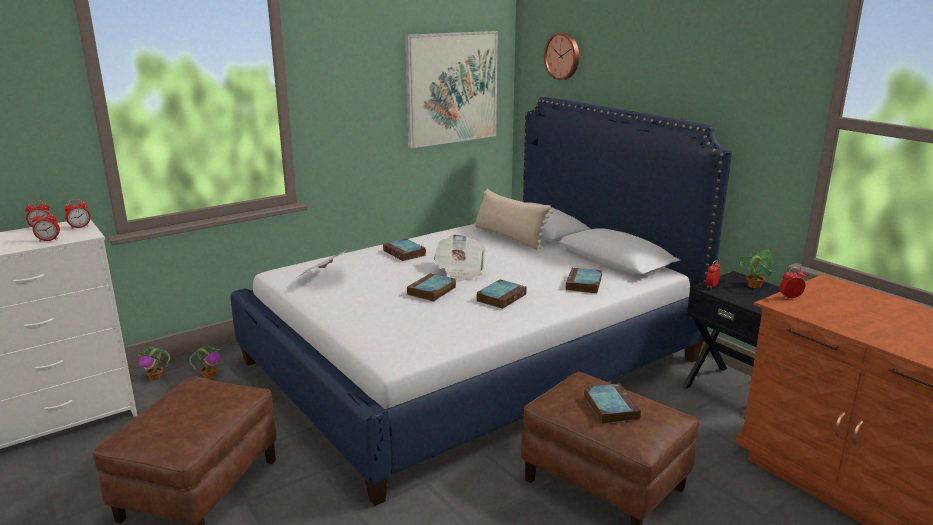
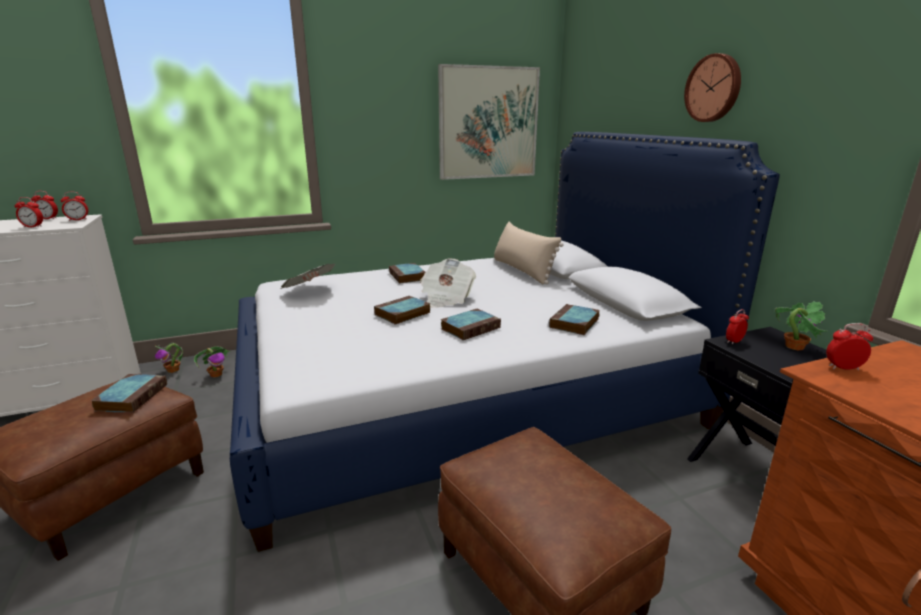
camera: 15 degrees right, 0 degrees up
wall clock [544,33,579,80] -> wall clock moved to [684,53,741,122]
book [584,383,641,424] -> book moved to [91,374,167,413]

